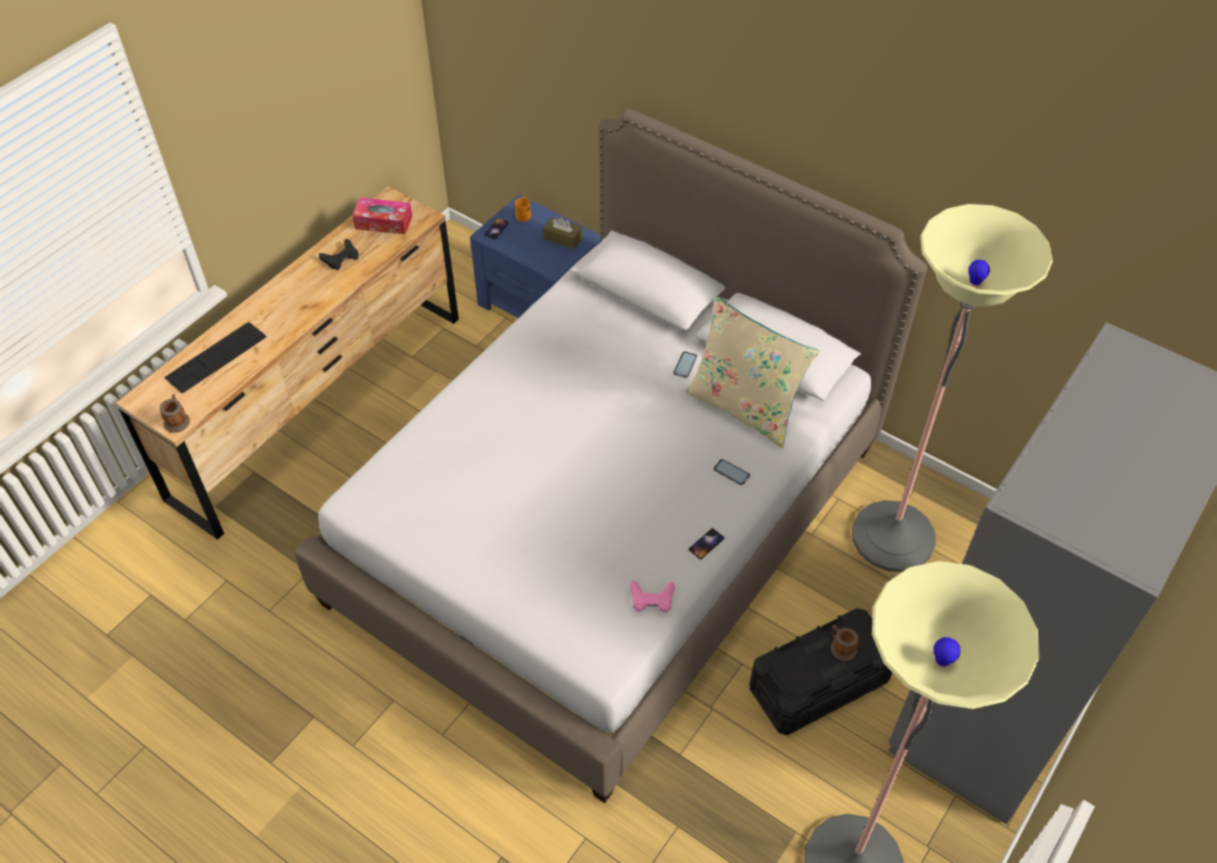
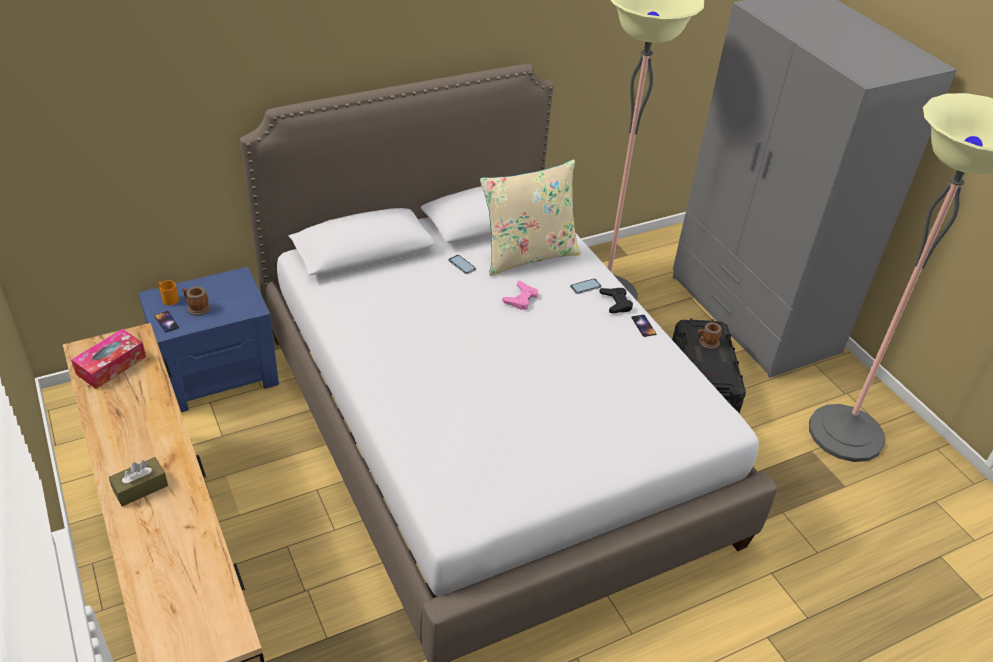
camera: 65 degrees left, 10 degrees down
mug [160,394,190,433] -> mug moved to [182,286,211,316]
keyboard [165,322,266,393] -> none
black game controller [319,239,359,270] -> black game controller moved to [599,288,633,314]
brown tissue box [543,217,582,249] -> brown tissue box moved to [109,457,168,506]
pink game controller [630,580,675,613] -> pink game controller moved to [502,281,538,310]

